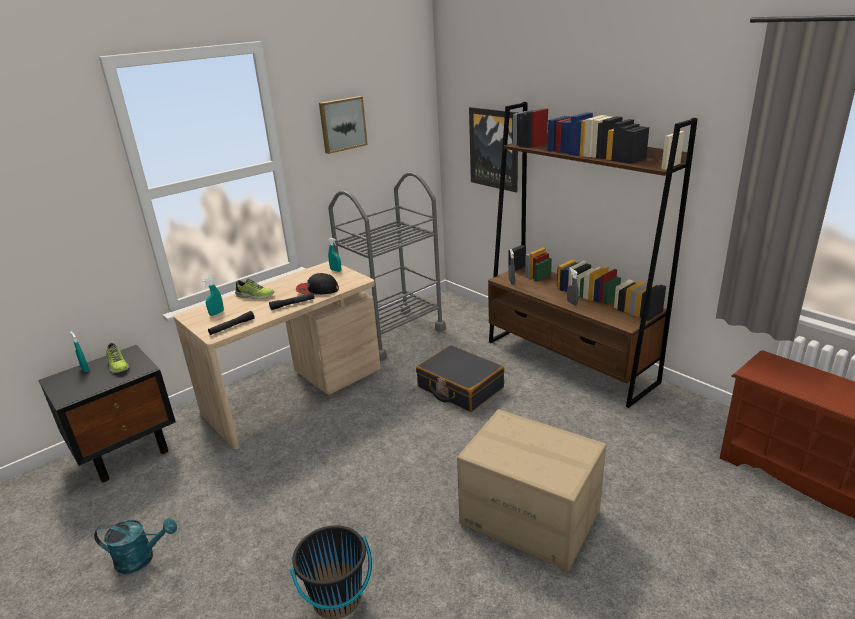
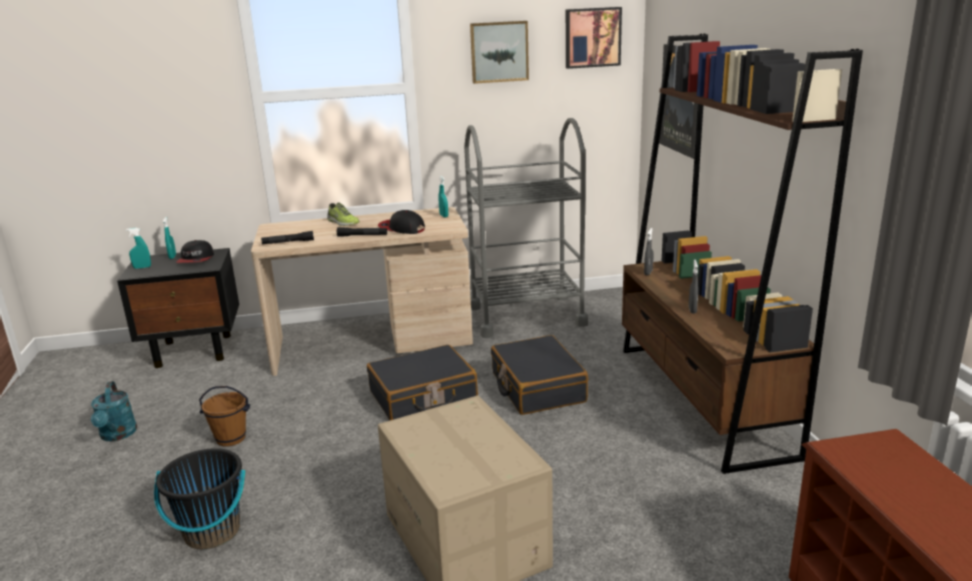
camera: 30 degrees right, 5 degrees down
turquoise watering can [94,518,177,574] -> turquoise watering can turned 45 degrees clockwise [91,381,137,441]
shoe [106,343,129,373] -> cap [176,240,214,263]
turquoise spray bottle [202,277,224,316] -> turquoise spray bottle moved to [126,228,151,269]
none -> brown bucket [199,386,250,447]
none -> black suitcase [367,345,478,420]
none -> picture [566,7,622,69]

